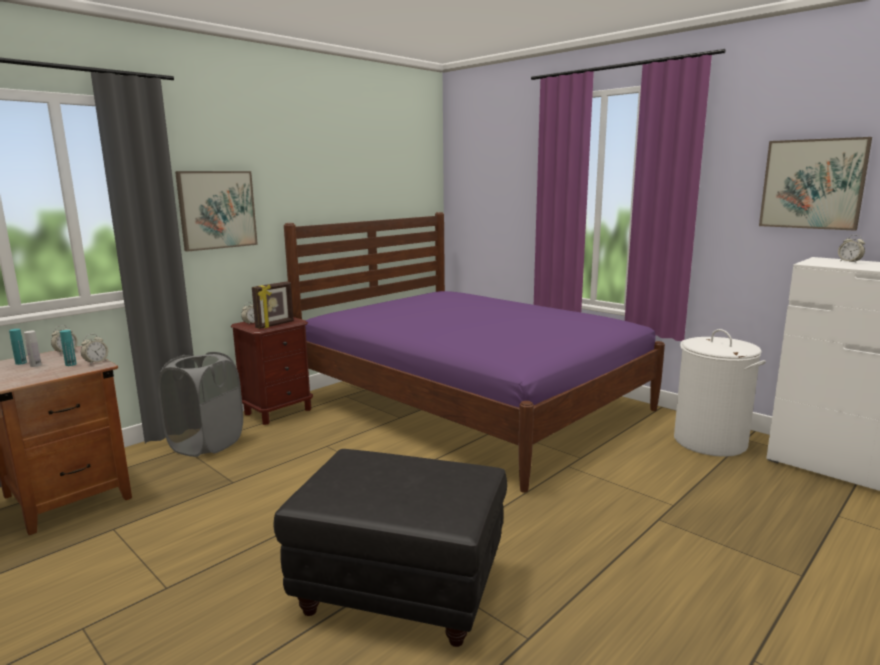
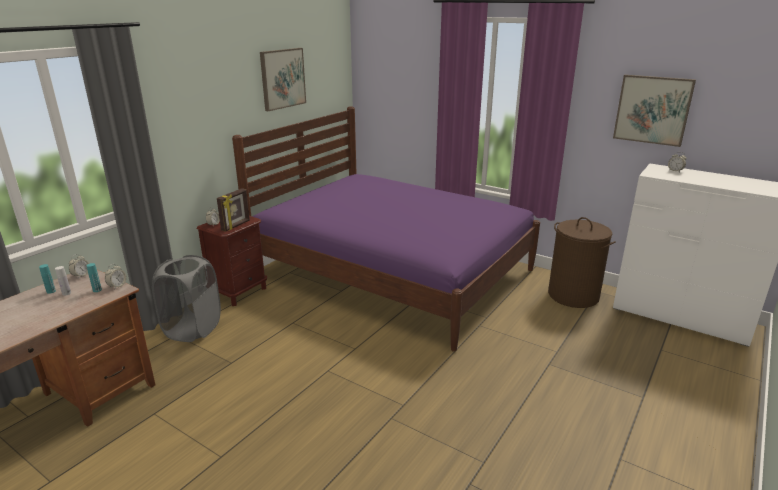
camera: 10 degrees left, 10 degrees up
picture [175,171,258,252] -> picture moved to [260,48,306,111]
black ottoman [274,449,507,647] -> none
white laundry basket [674,329,766,457] -> brown laundry basket [548,217,616,308]

